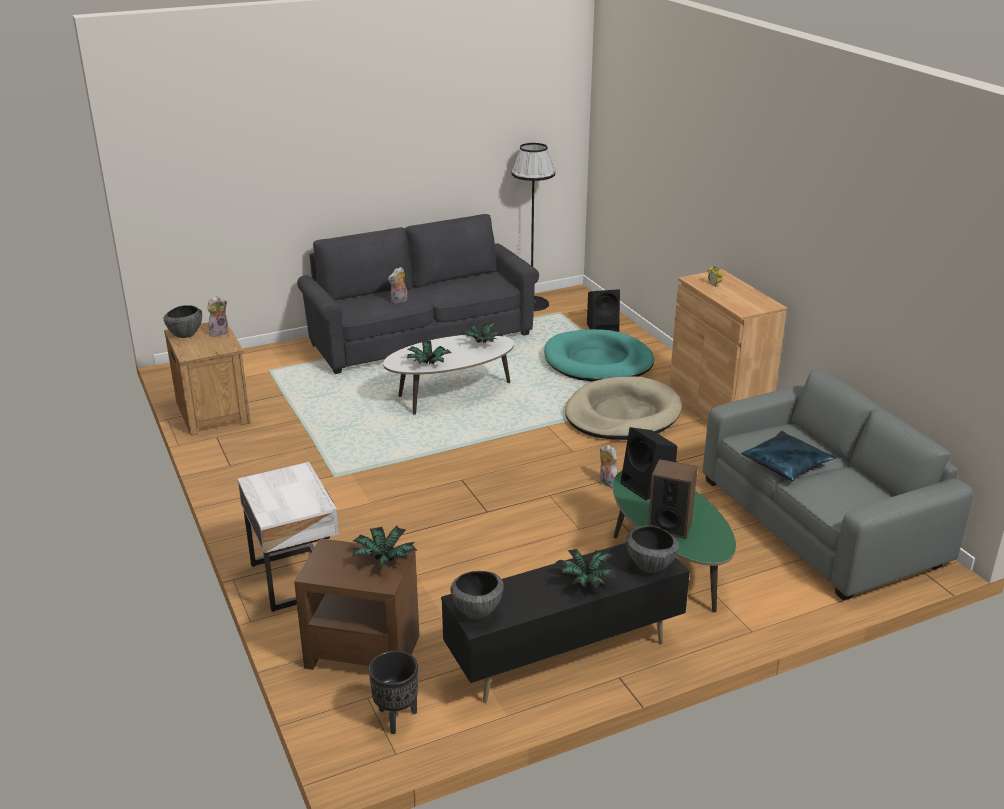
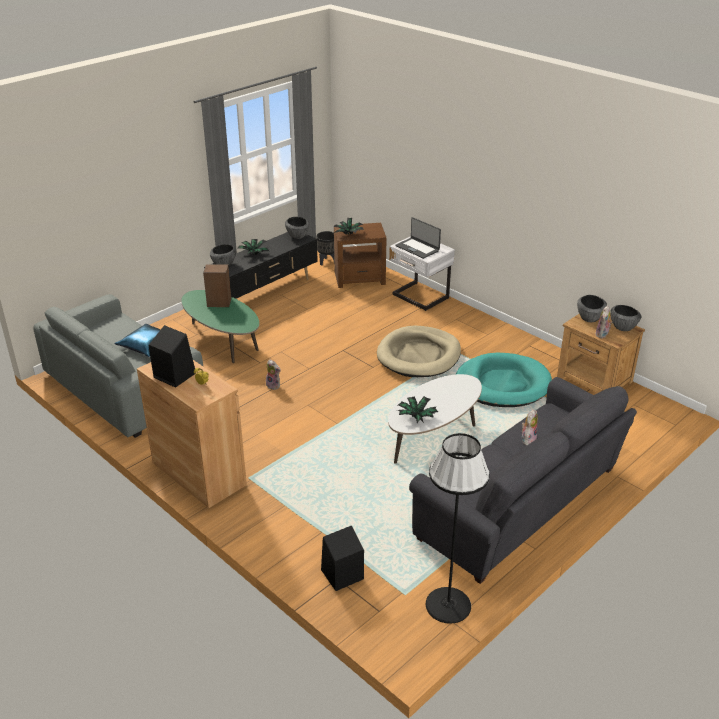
camera: 160 degrees right, 5 degrees up
potted plant [407,341,451,365] -> none
turquoise dog bed [544,329,654,382] -> turquoise dog bed moved to [456,353,552,407]
beige dog bed [565,376,682,440] -> beige dog bed moved to [377,326,461,377]
black speaker [620,427,677,500] -> black speaker moved to [148,325,196,388]
none -> laptop [395,217,441,259]
none -> bowl [577,295,607,322]

